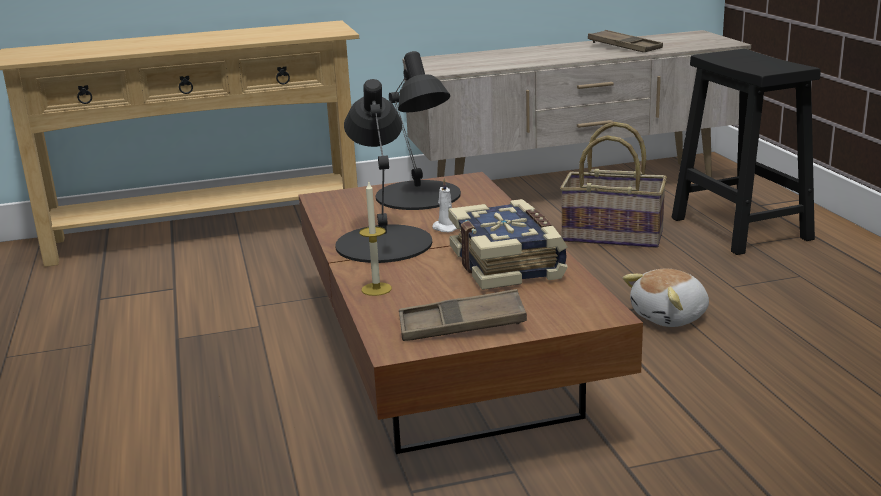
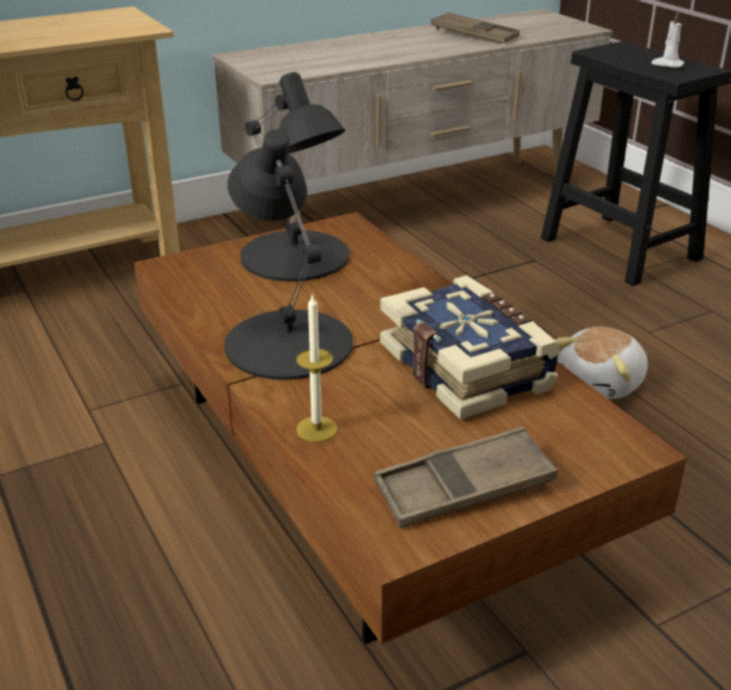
camera: 15 degrees left, 10 degrees up
white candle [432,178,457,232] -> white candle moved to [652,11,685,68]
basket [560,122,667,248] -> none

